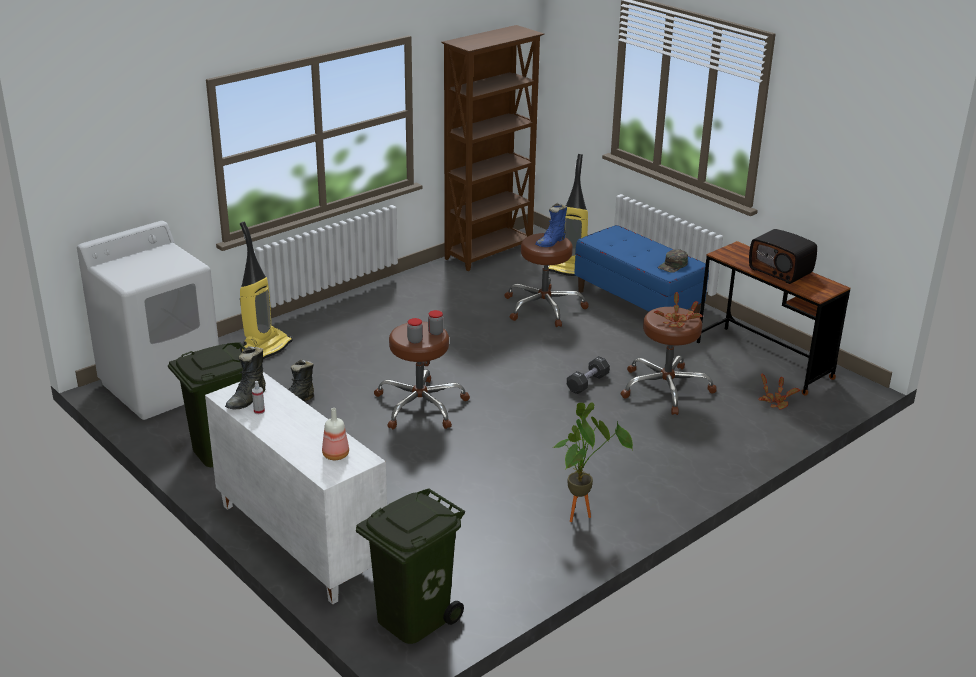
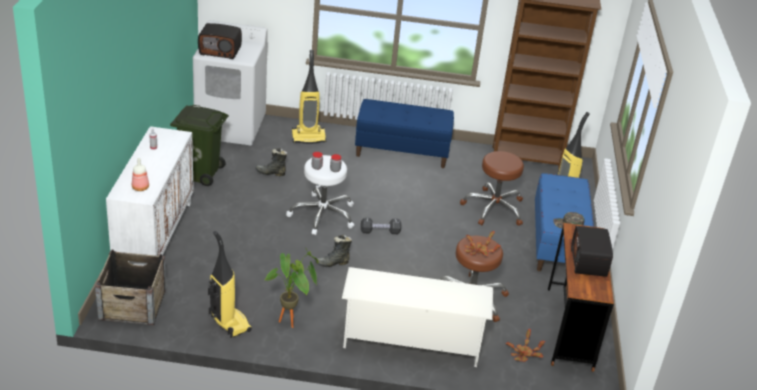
camera: 45 degrees right, 5 degrees up
black boot [225,346,266,409] -> black boot moved to [315,234,352,267]
green trash can [356,488,465,644] -> crate [95,250,166,325]
brown stool [374,322,470,429] -> white stool [286,155,354,235]
blue boot [535,203,567,247] -> none
black dumbbell [567,356,610,394] -> black dumbbell moved to [361,218,401,234]
none -> radio [198,23,242,59]
none -> vacuum cleaner [208,231,252,338]
none -> white shoe rack [342,267,493,367]
none -> blue bench [355,99,454,168]

